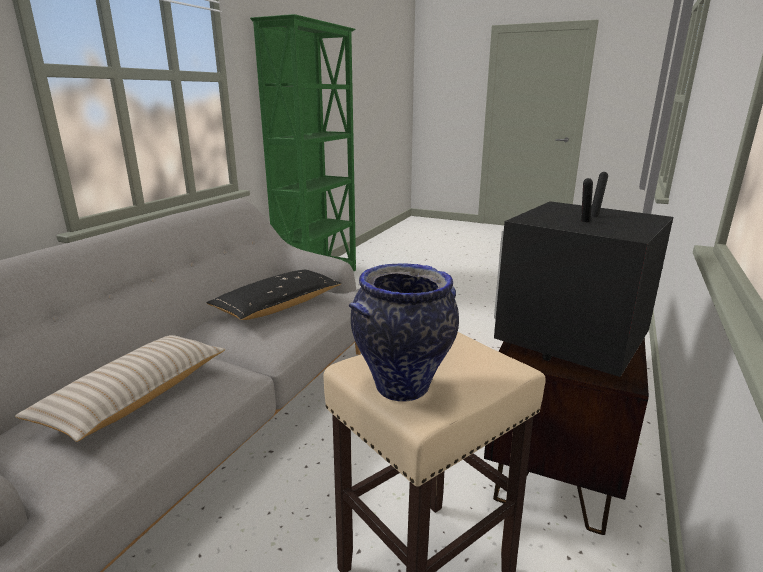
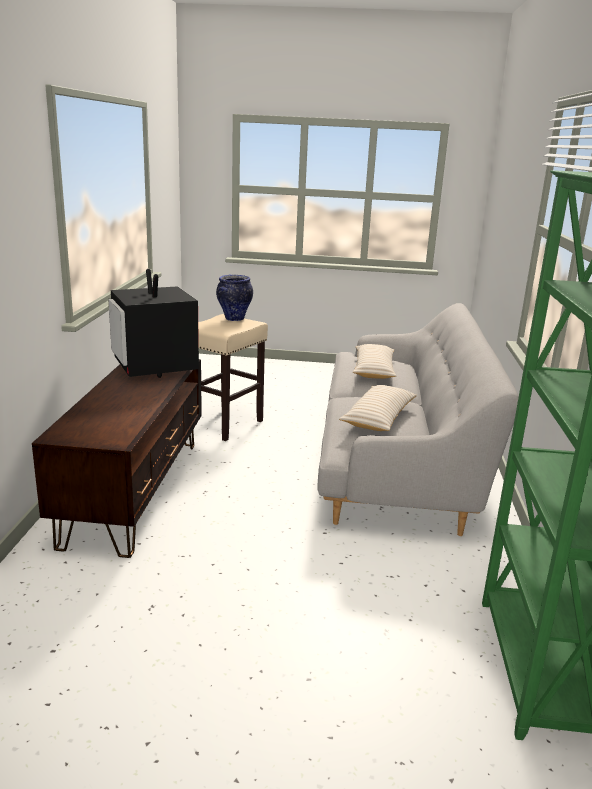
camera: 160 degrees right, 0 degrees up
black pillow [207,270,342,320] -> beige pillow [339,385,417,431]
television [494,172,673,377] -> television turned 135 degrees clockwise [108,269,199,378]

